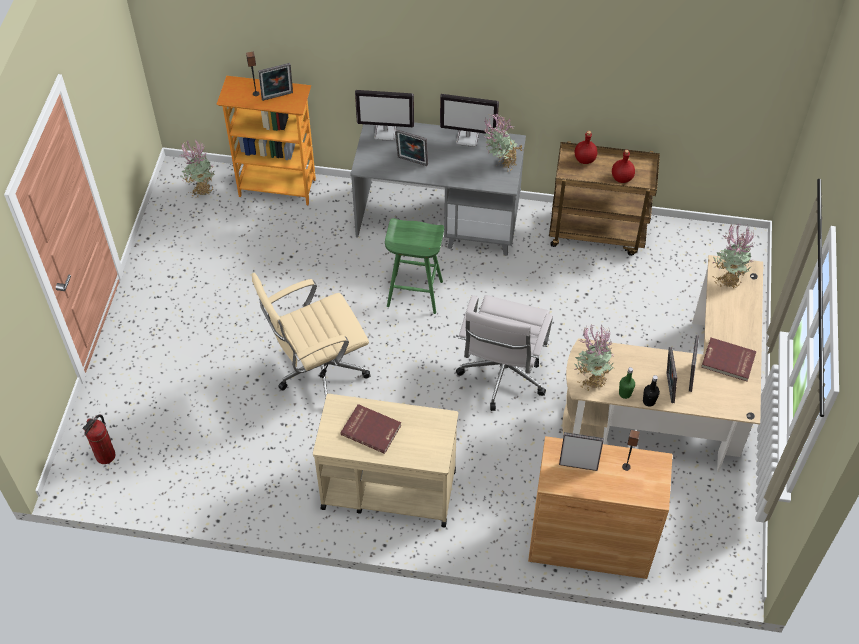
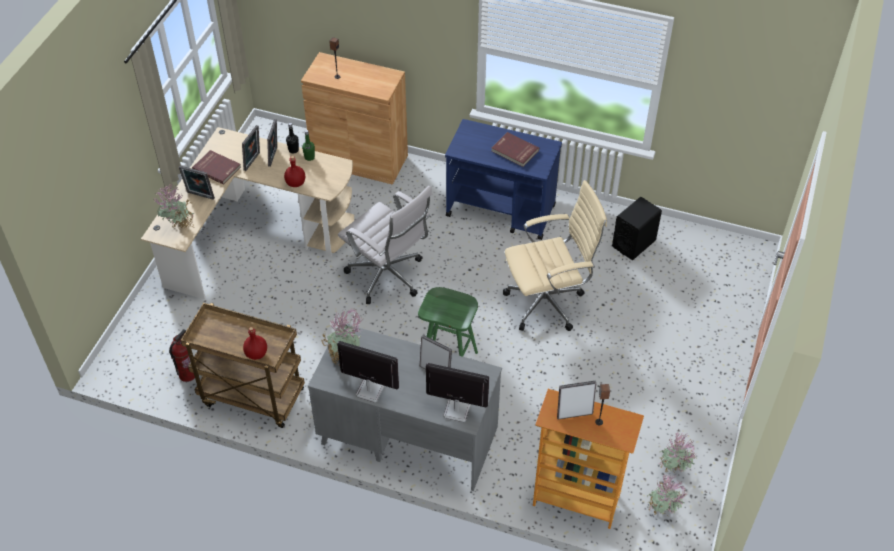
camera: 170 degrees left, 5 degrees down
fire extinguisher [82,414,116,464] -> fire extinguisher moved to [169,329,195,382]
beige cart [313,394,458,527] -> blue cart [445,119,562,240]
white office chair [456,295,553,411] -> white office chair turned 105 degrees clockwise [338,185,432,304]
picture frame [559,432,604,471] -> picture frame moved to [179,166,215,200]
potted plant [574,324,615,391] -> potted plant moved to [658,432,697,472]
red bottle [612,150,635,183] -> red bottle moved to [284,156,305,187]
none -> black speaker [612,197,662,260]

